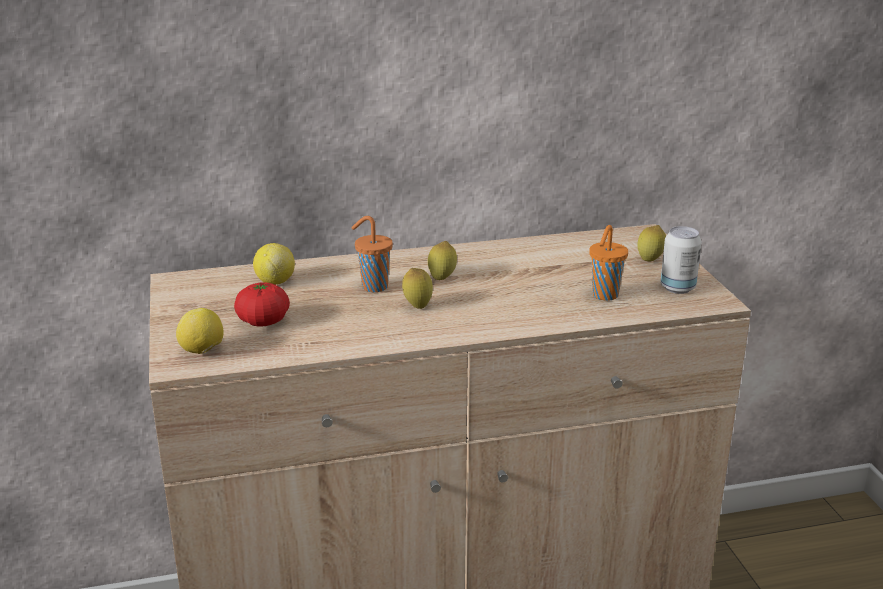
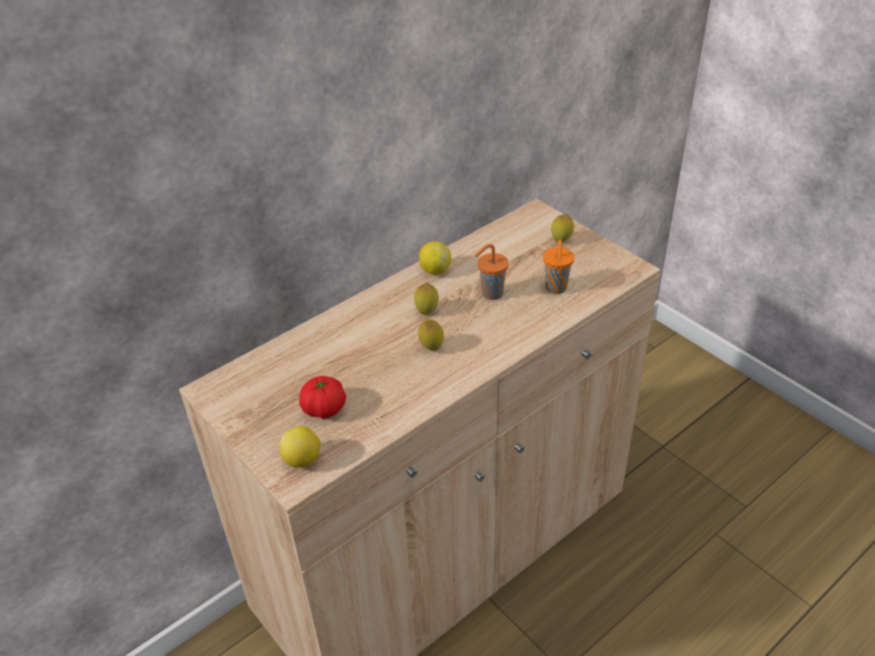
camera: 25 degrees left, 15 degrees up
lemon [253,243,295,285] -> lemon moved to [419,241,451,275]
orange cup [352,216,393,292] -> orange cup moved to [474,244,509,300]
can [660,226,702,294] -> none

